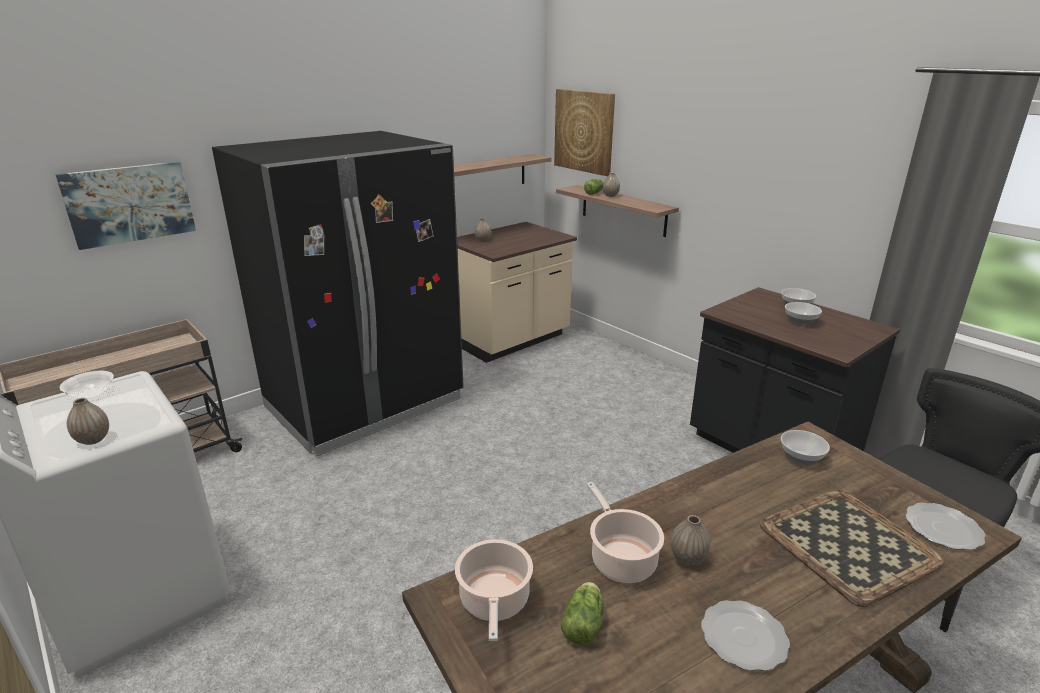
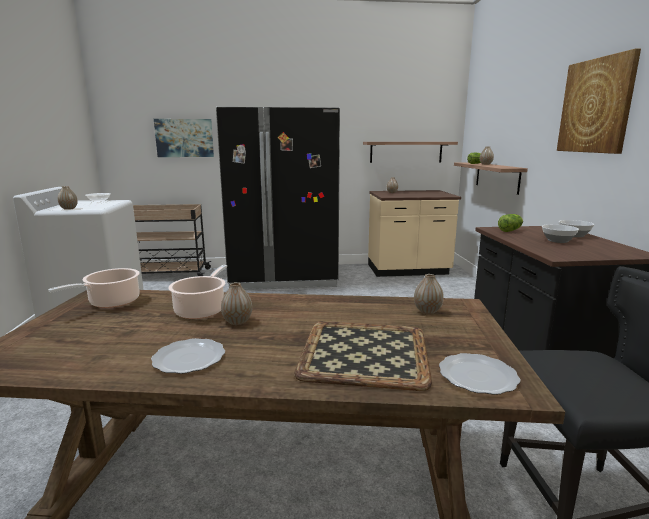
camera: 35 degrees right, 10 degrees down
picture [554,89,615,176] -> picture moved to [557,48,641,154]
lettuce [561,582,603,646] -> lettuce moved to [498,214,523,232]
bowl [781,430,830,466] -> vase [414,274,444,314]

